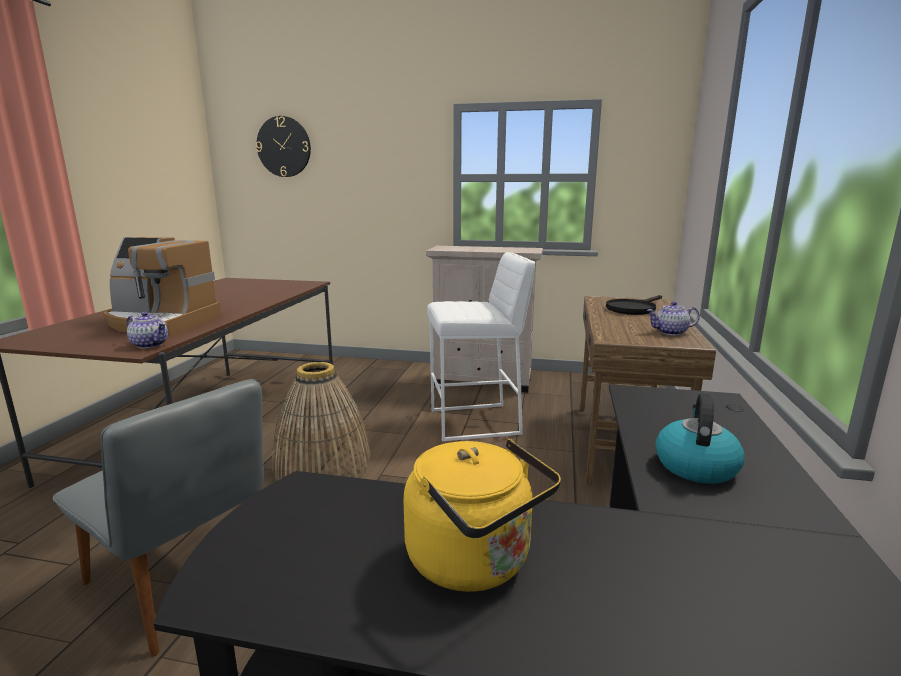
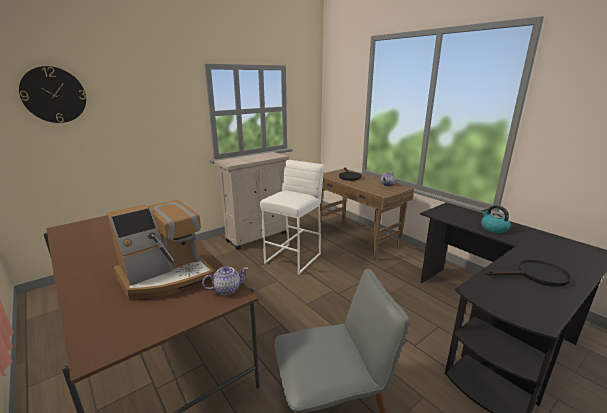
camera: 50 degrees left, 5 degrees up
basket [272,362,372,480] -> none
yellow kettle [403,439,561,592] -> black frying pan [485,260,571,287]

